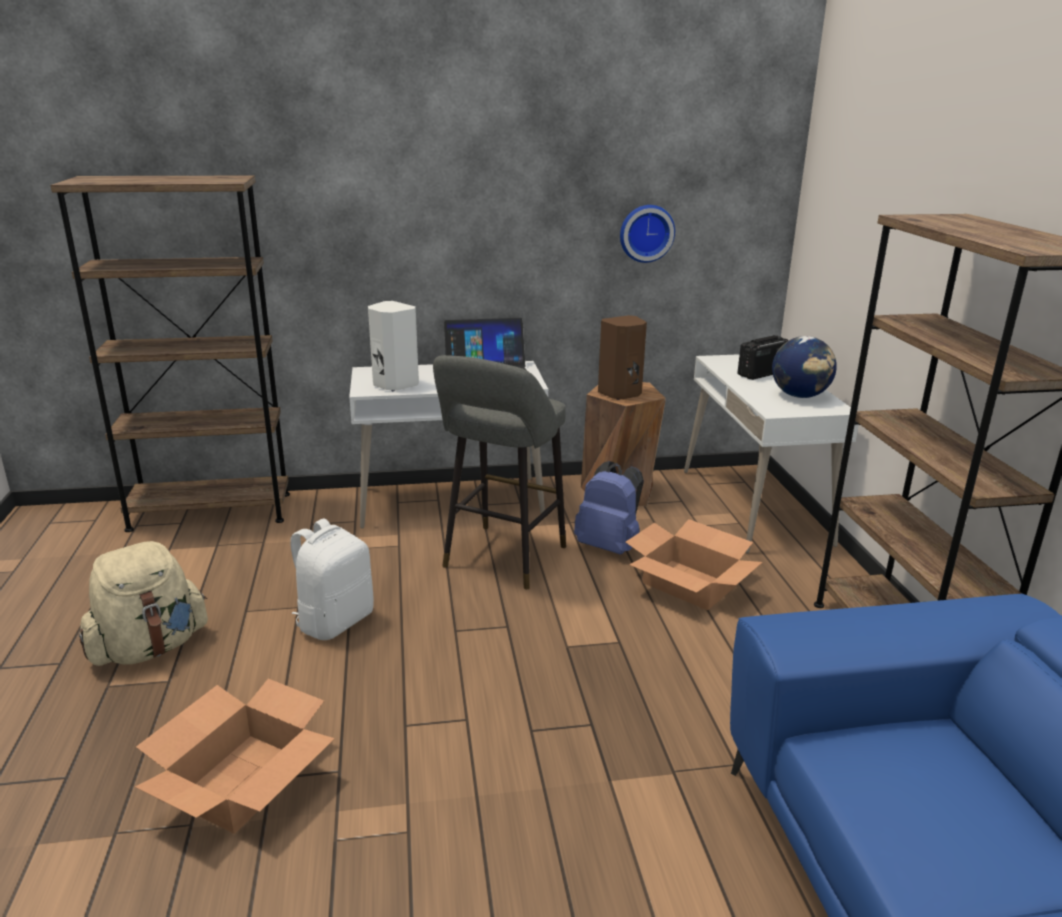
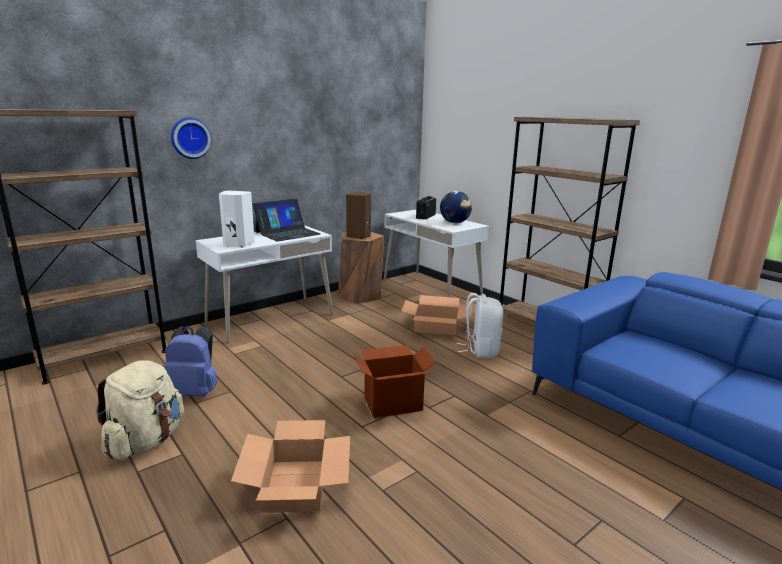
camera: 30 degrees left, 5 degrees down
white backpack [290,518,374,640] -> white backpack moved to [457,293,503,358]
grey stool [433,355,566,589] -> none
blue backpack [574,461,644,555] -> blue backpack moved to [163,326,217,396]
wall clock [620,205,675,263] -> wall clock moved to [171,118,212,159]
none -> cardboard box [354,345,436,418]

